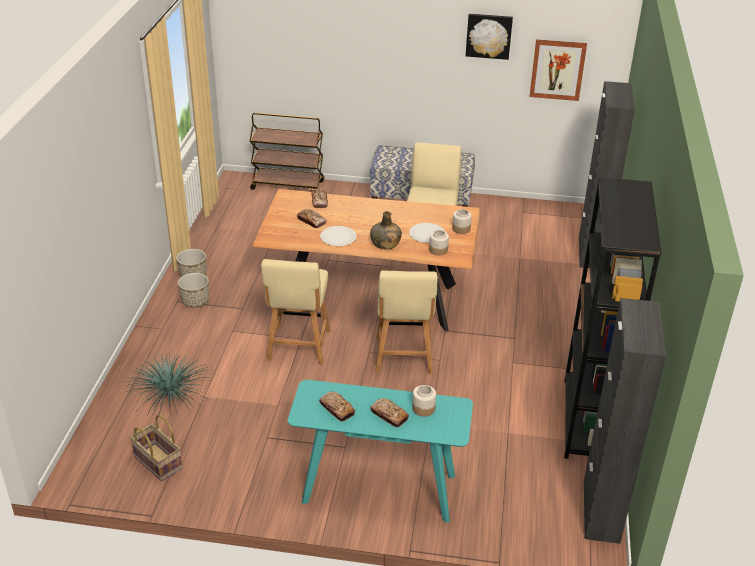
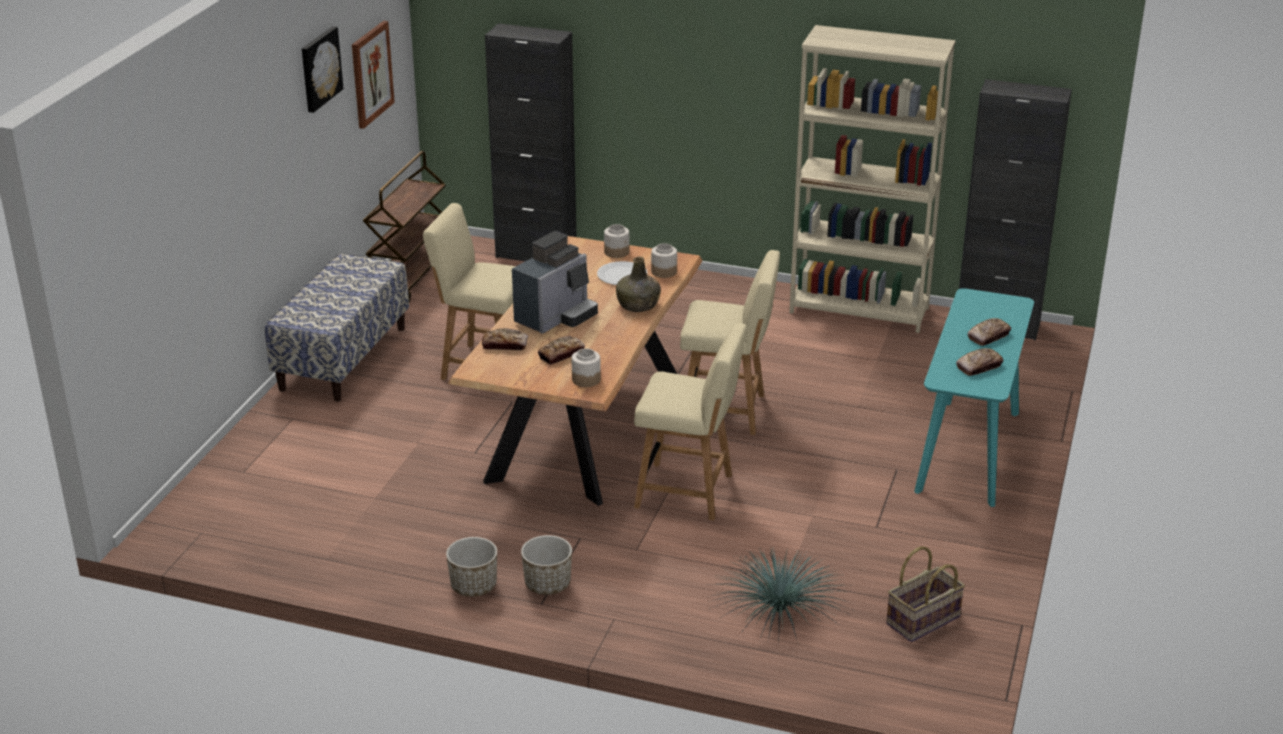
camera: 80 degrees left, 5 degrees down
brown cart [250,113,324,192] -> brown cart moved to [363,151,446,302]
white plate [320,226,357,246] -> none
jar [412,385,436,417] -> jar moved to [572,348,601,387]
black bookcase [564,177,661,459] -> beige bookcase [789,25,956,333]
none -> coffee machine [512,231,598,334]

